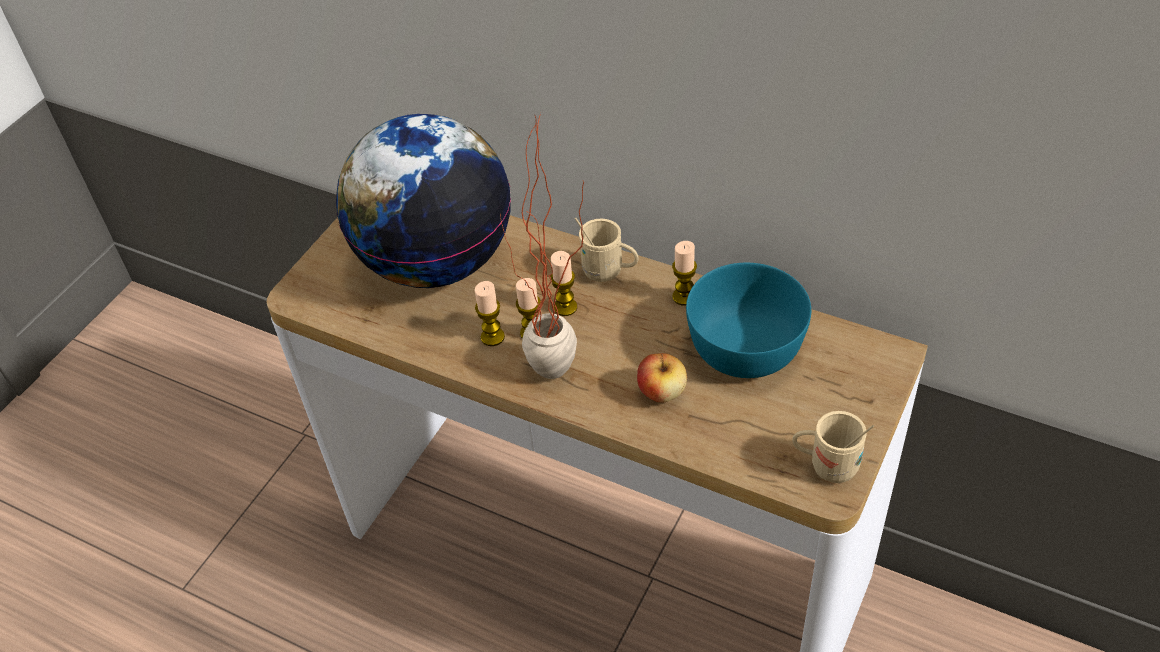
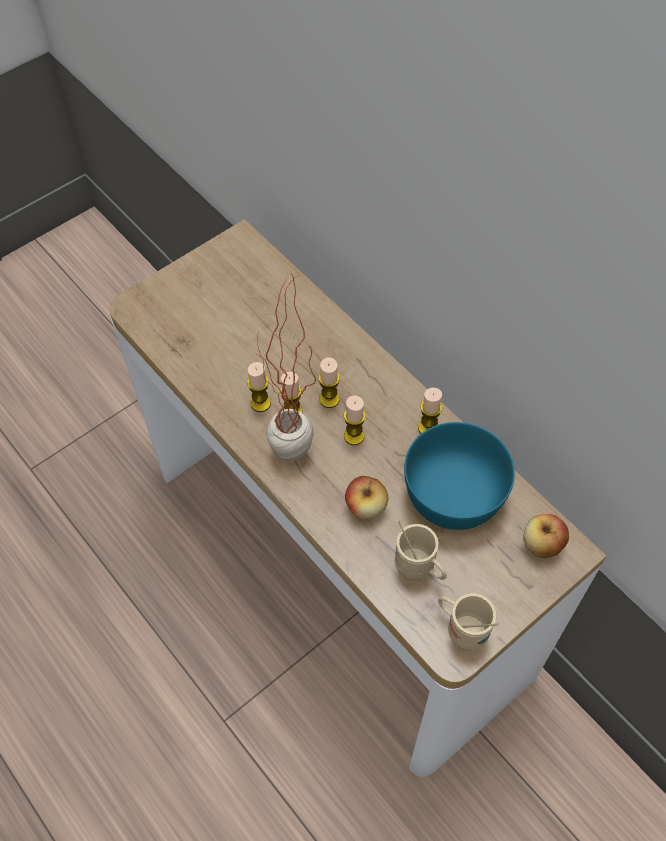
camera: 20 degrees right, 10 degrees up
globe [336,114,511,288] -> none
beige mug [575,218,639,282] -> beige mug moved to [395,521,447,580]
none -> candle [344,396,366,445]
none -> apple [523,514,569,558]

